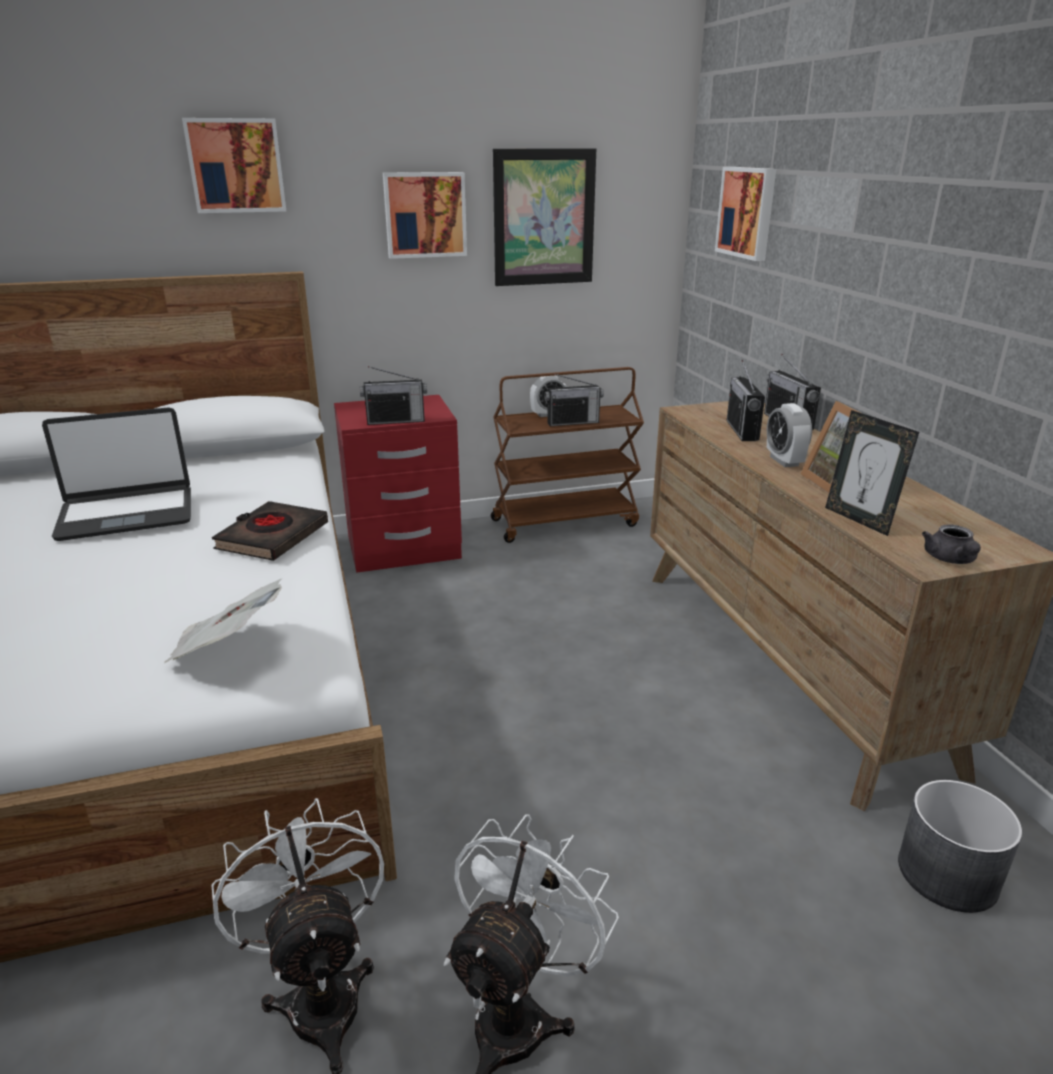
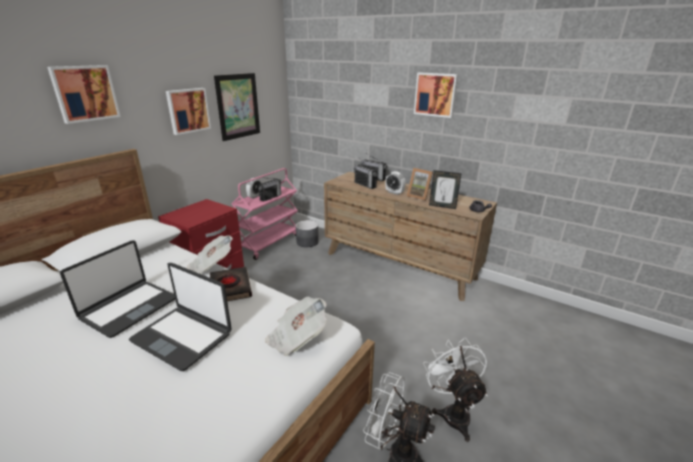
camera: 40 degrees left, 0 degrees up
radio [360,366,427,425] -> none
brown cart [491,367,644,543] -> pink cart [231,168,298,260]
picture [715,167,776,261] -> picture moved to [414,72,458,118]
grey planter [898,780,1022,913] -> grey planter moved to [295,220,319,247]
none -> laptop [129,263,232,371]
none -> newspaper [187,235,233,274]

